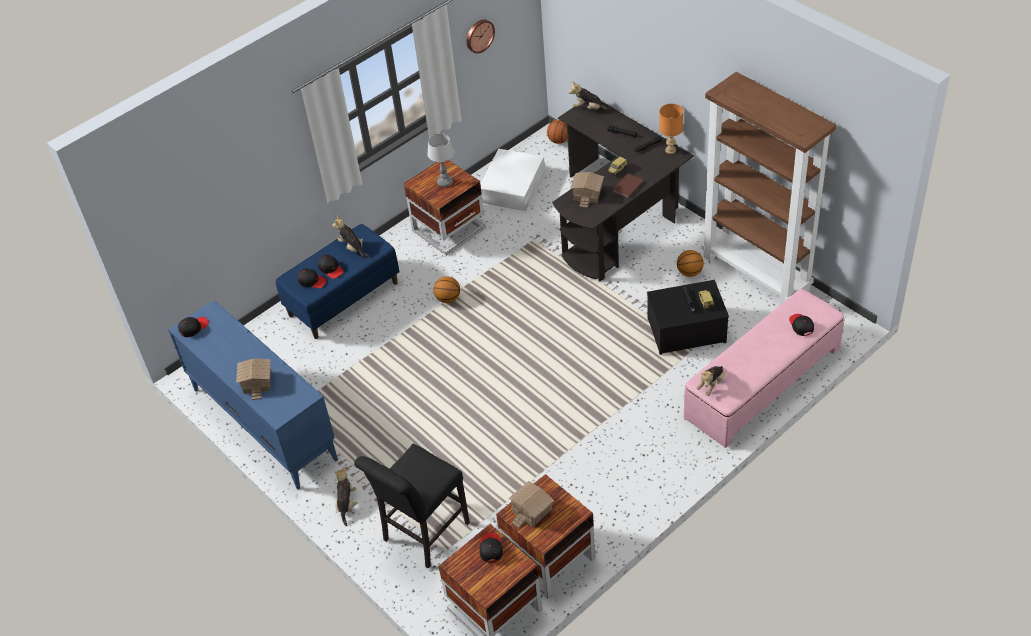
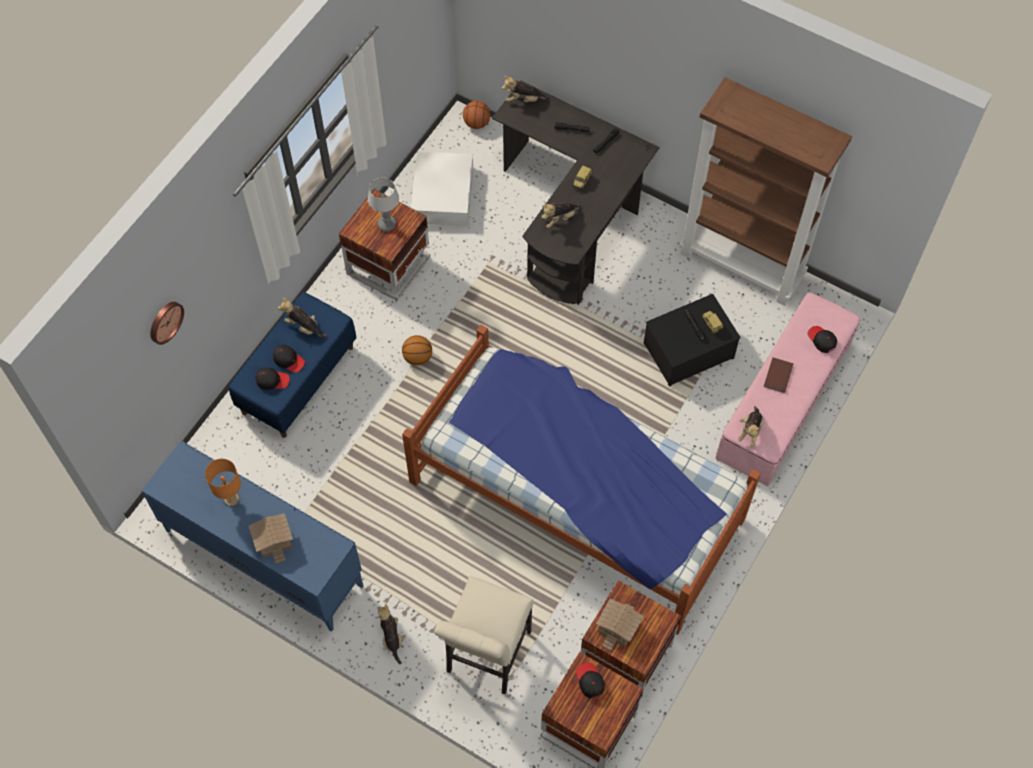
camera: 20 degrees left, 15 degrees up
black cap [178,317,209,337] -> none
black stool [354,443,470,568] -> beige stool [434,576,533,694]
wall clock [467,20,495,53] -> wall clock moved to [150,302,184,345]
toy house [570,172,604,208] -> plush toy [541,202,581,228]
brown book [613,174,644,198] -> brown book moved to [764,357,793,393]
orange table lamp [659,104,683,154] -> orange table lamp moved to [205,459,241,506]
basketball [677,250,704,277] -> none
none -> bed [402,325,761,635]

